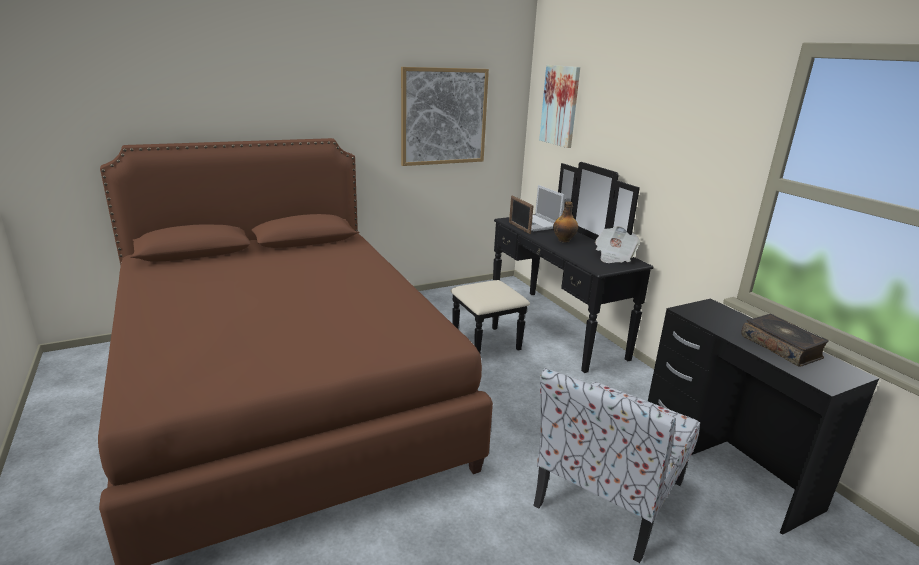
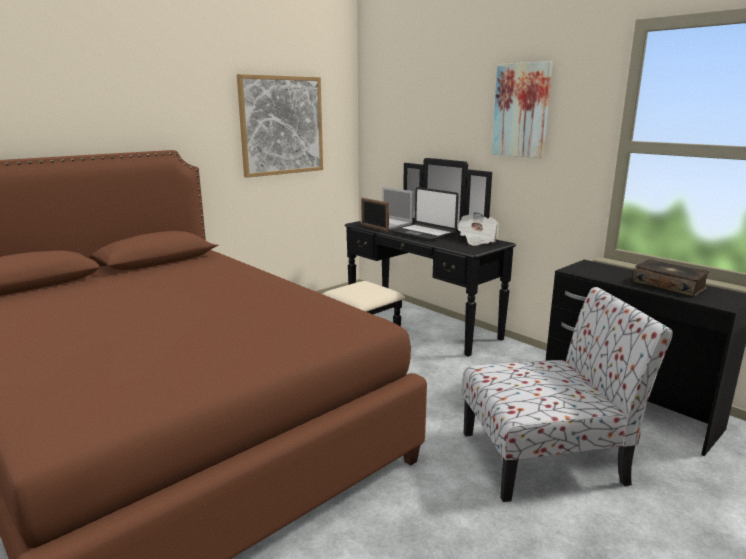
camera: 15 degrees left, 5 degrees down
chair [533,368,700,563] -> chair turned 120 degrees counterclockwise [462,287,673,502]
picture [539,65,580,148] -> picture moved to [491,61,553,158]
bottle [553,201,578,243] -> laptop [390,187,459,241]

